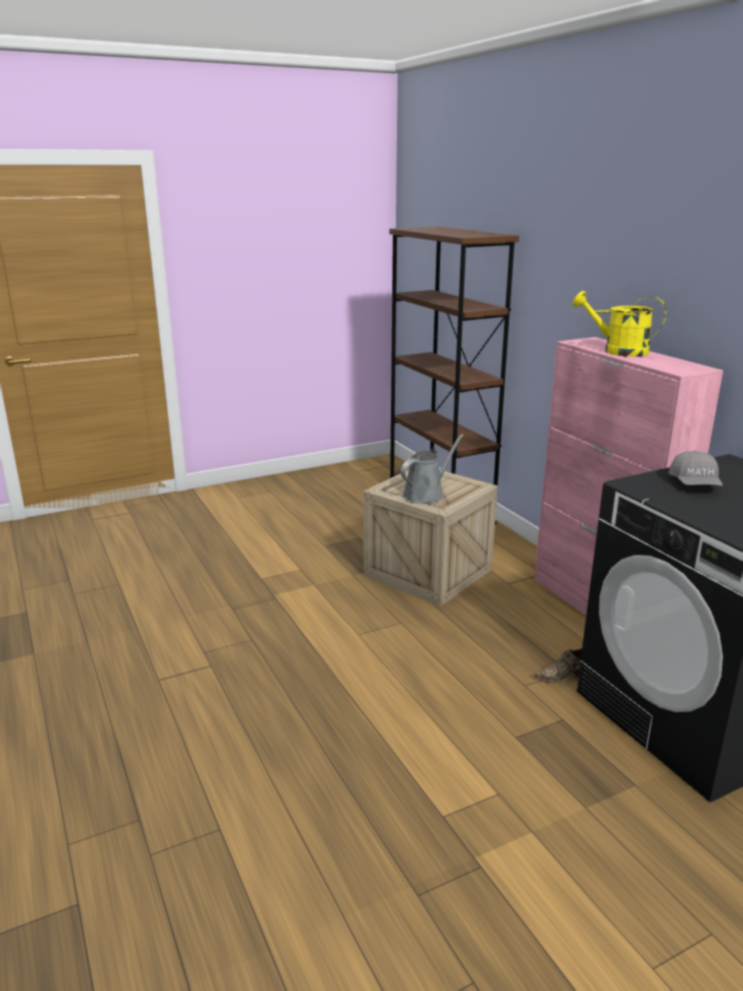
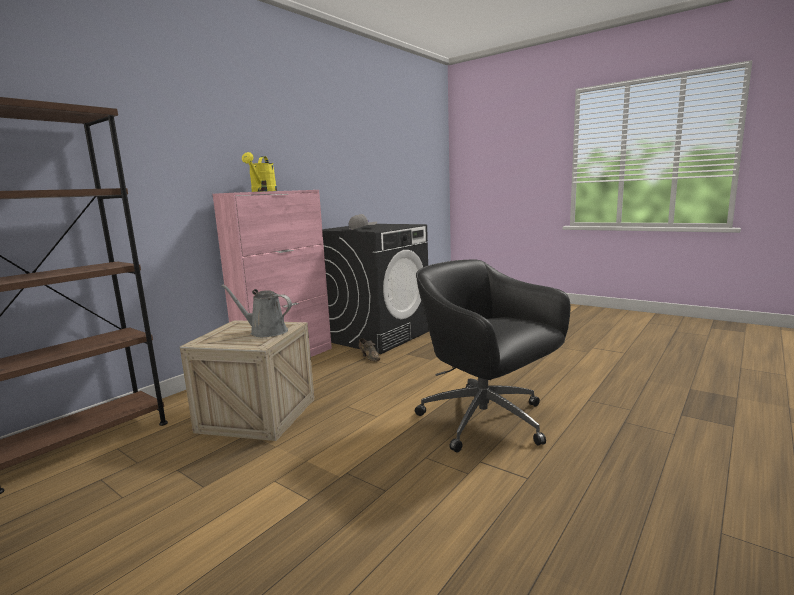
camera: 115 degrees left, 10 degrees down
none -> black office chair [415,260,570,453]

